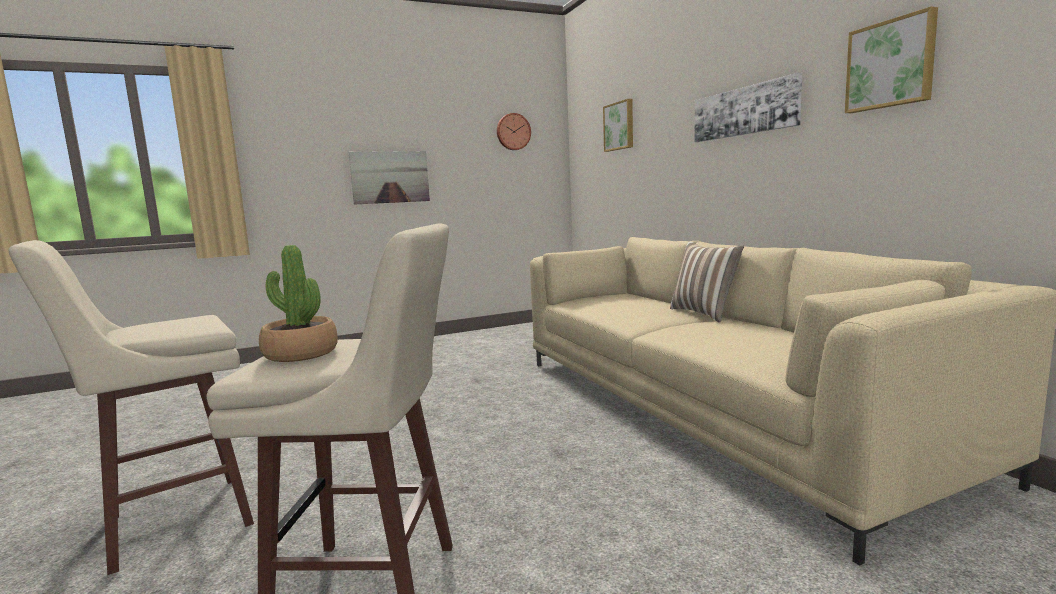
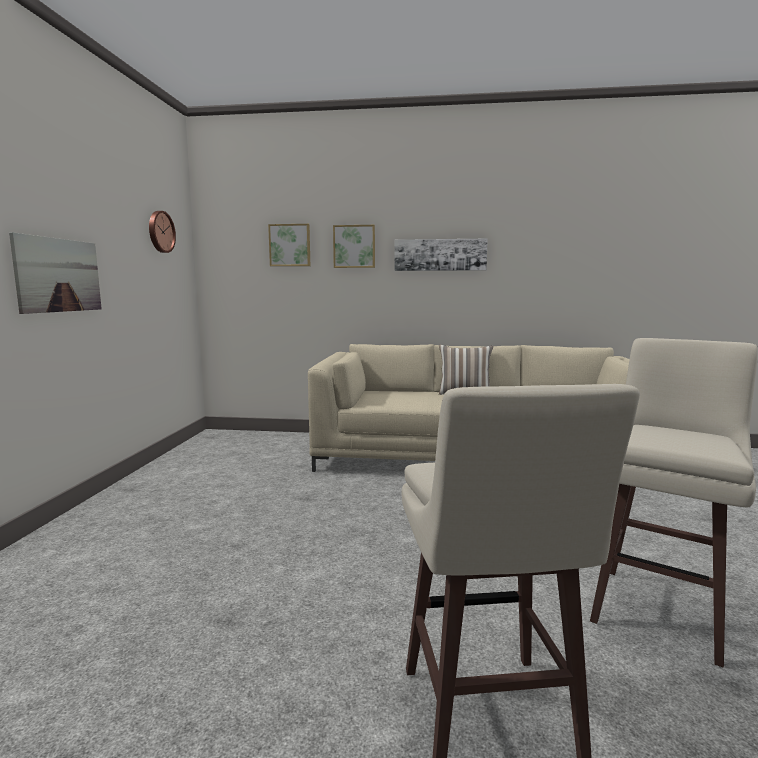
camera: 60 degrees left, 0 degrees up
potted plant [259,245,338,362] -> none
picture [845,6,938,113] -> picture moved to [333,225,375,268]

